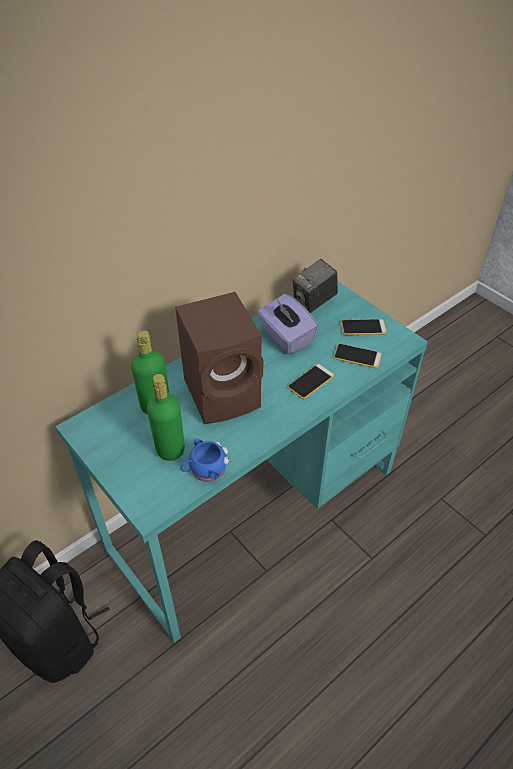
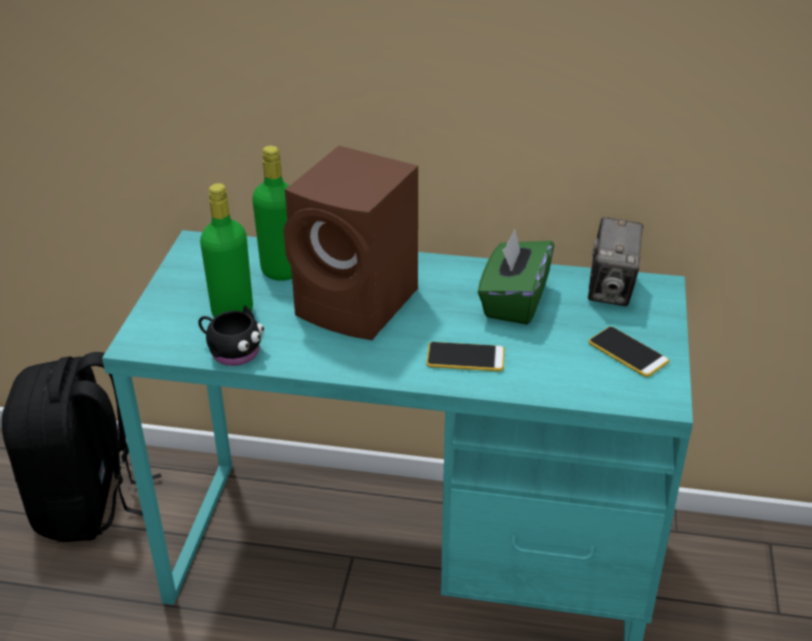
camera: 50 degrees right, 10 degrees down
blue mug [180,438,229,482] -> black mug [198,306,264,366]
purple tissue box [258,294,319,354] -> green tissue box [478,230,554,325]
camera [292,259,338,313] -> camera turned 90 degrees counterclockwise [588,217,643,306]
phone [334,344,382,369] -> none

